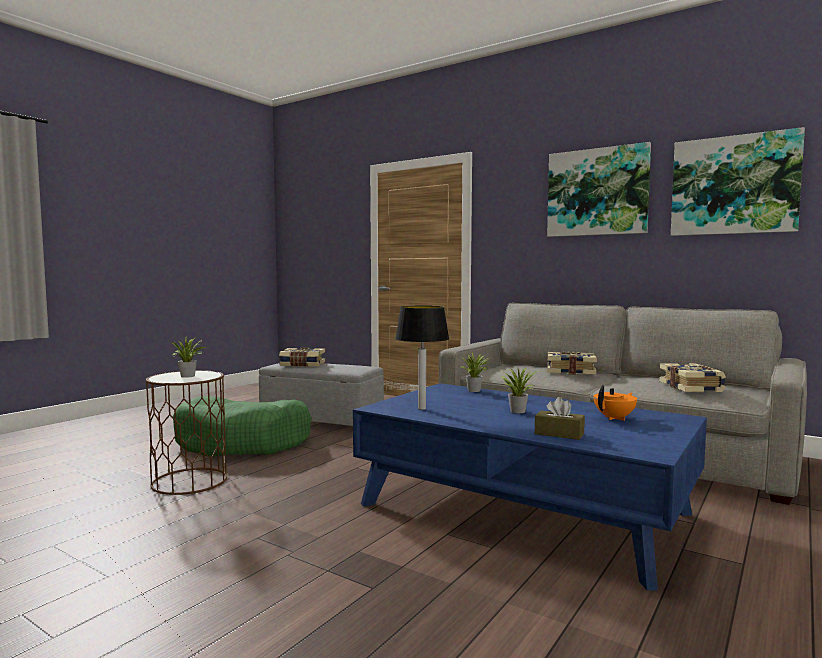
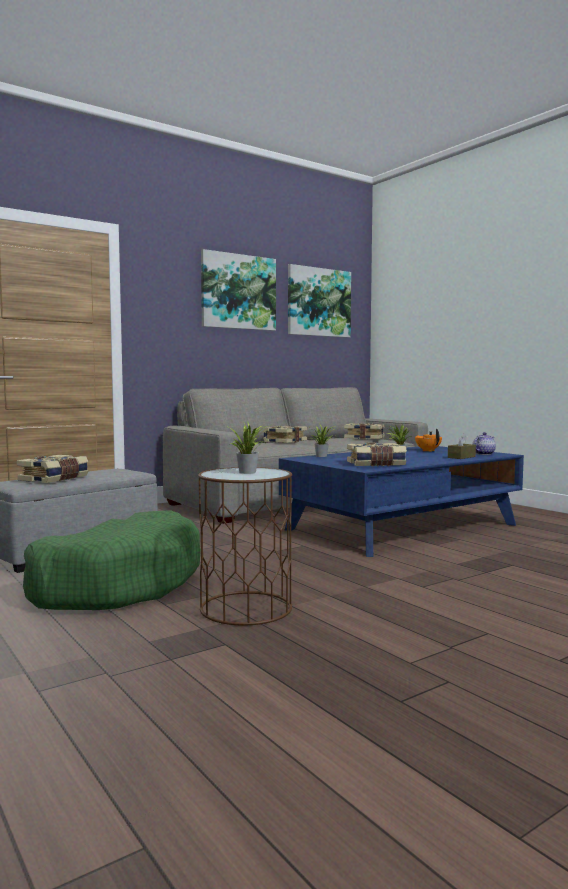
camera: 70 degrees left, 0 degrees up
table lamp [395,306,449,410] -> book [347,442,407,467]
none -> teapot [472,432,496,455]

